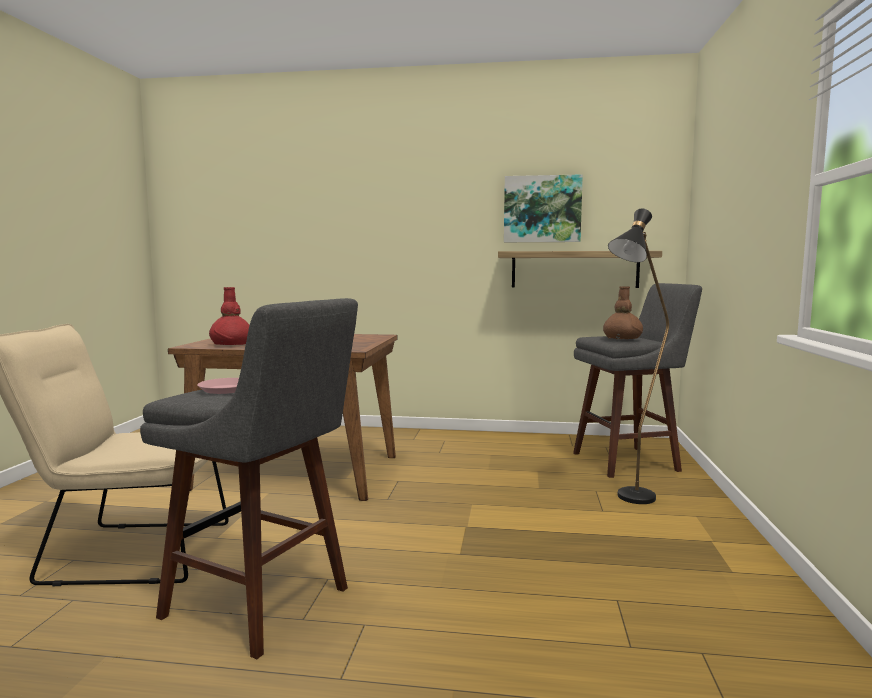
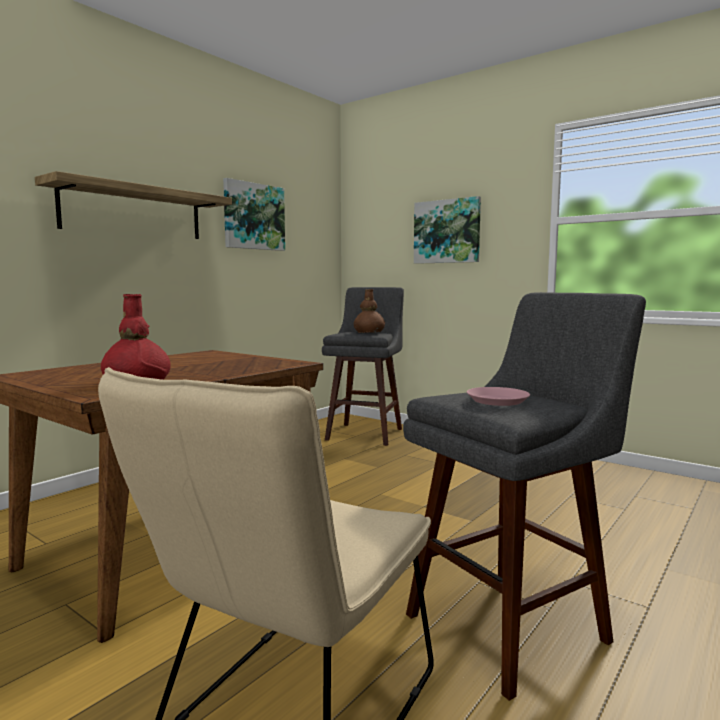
camera: 60 degrees left, 0 degrees up
shelf [498,251,662,288] -> shelf moved to [35,171,232,239]
black floor lamp [608,209,669,504] -> none
none -> picture [414,196,481,264]

